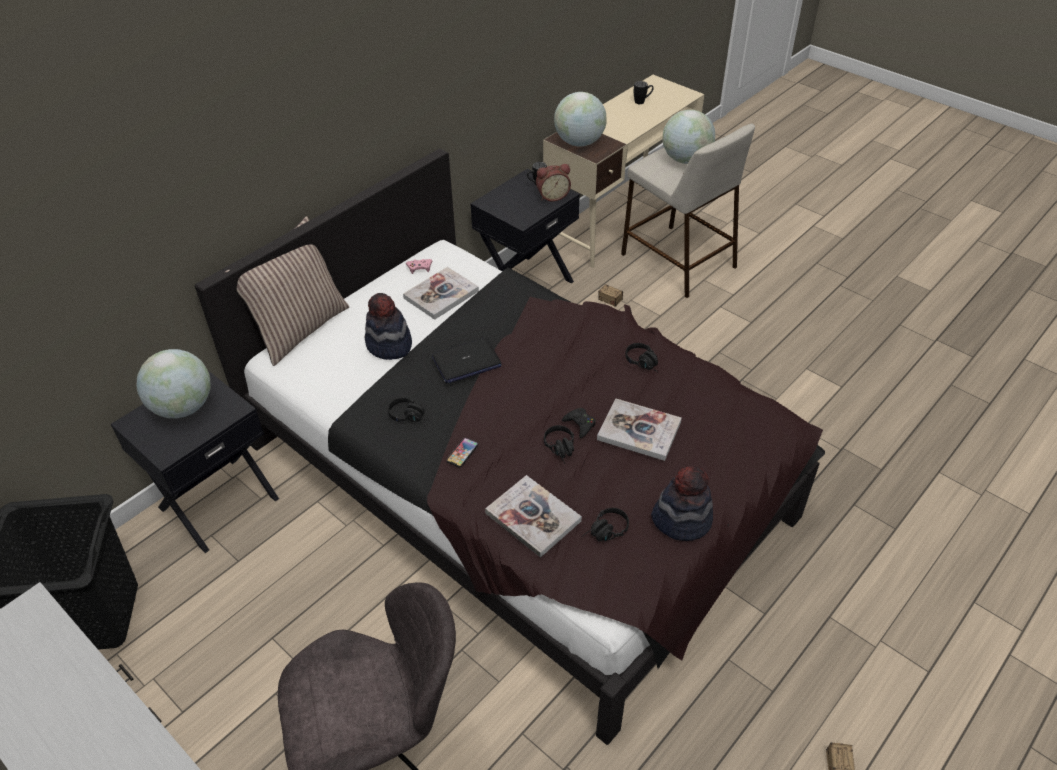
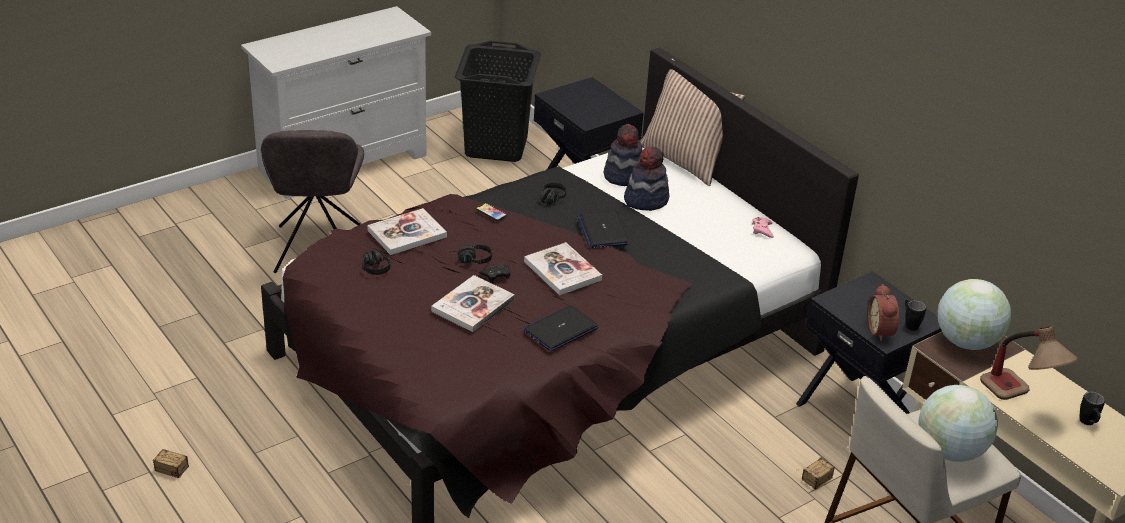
camera: 100 degrees right, 10 degrees down
globe [137,349,211,418] -> none
book [403,267,479,320] -> book moved to [524,242,602,295]
black headphones [625,343,658,372] -> laptop [523,305,599,351]
hat [651,466,713,541] -> hat moved to [604,124,642,186]
none -> table lamp [980,326,1078,400]

